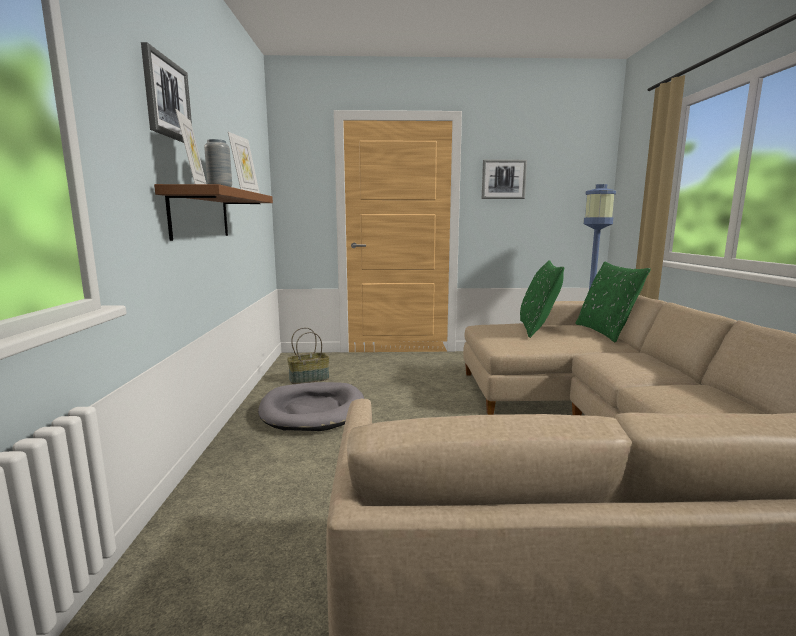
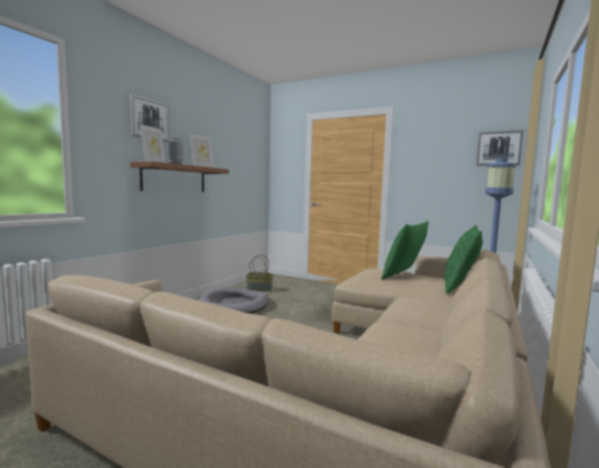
camera: 30 degrees right, 5 degrees down
picture [482,159,527,199] -> picture moved to [476,130,523,166]

